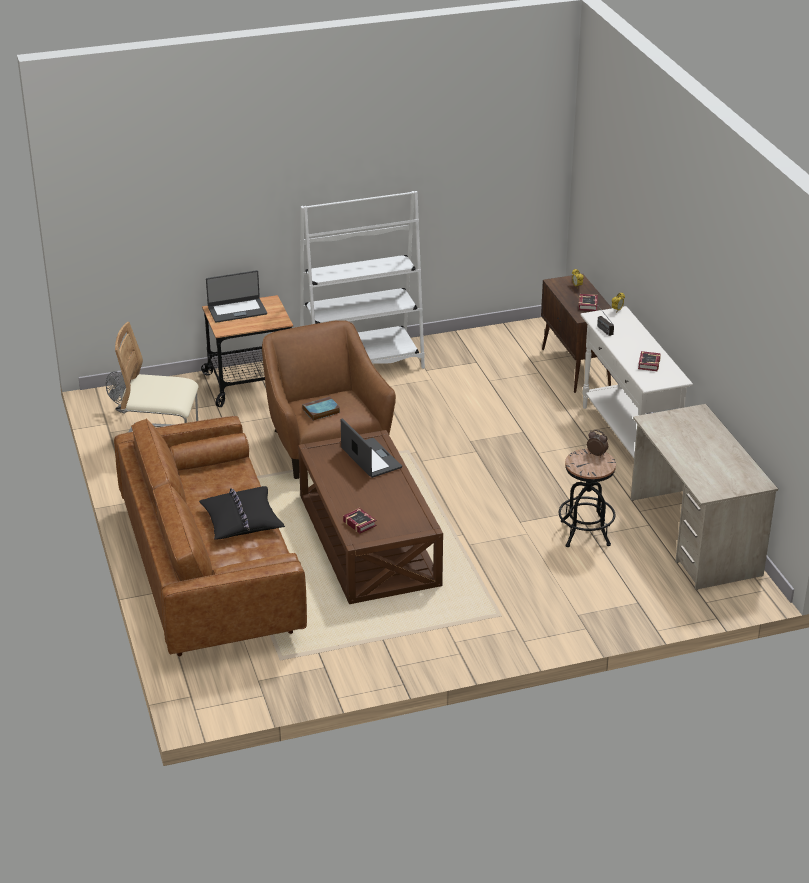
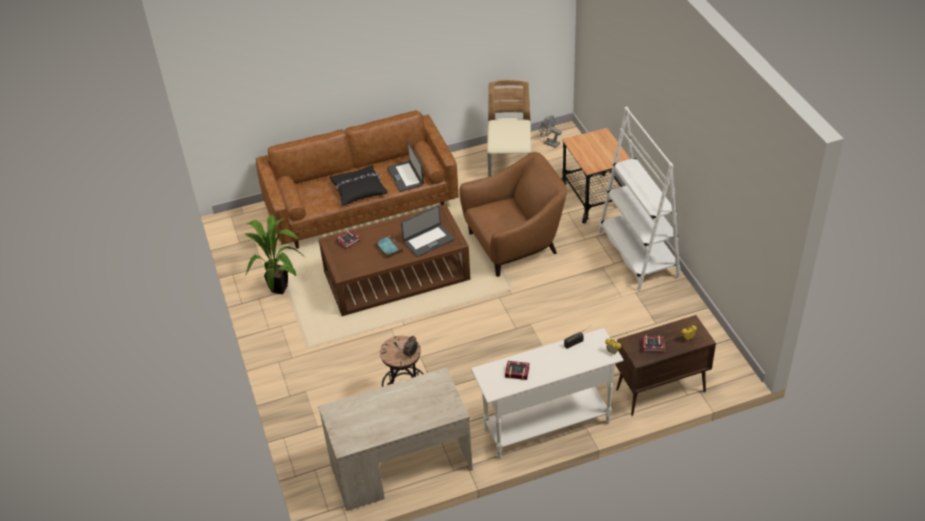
camera: 90 degrees right, 10 degrees up
laptop [206,270,267,323] -> laptop moved to [387,142,424,192]
book [302,397,340,421] -> book moved to [376,235,403,259]
none -> potted plant [245,214,306,294]

